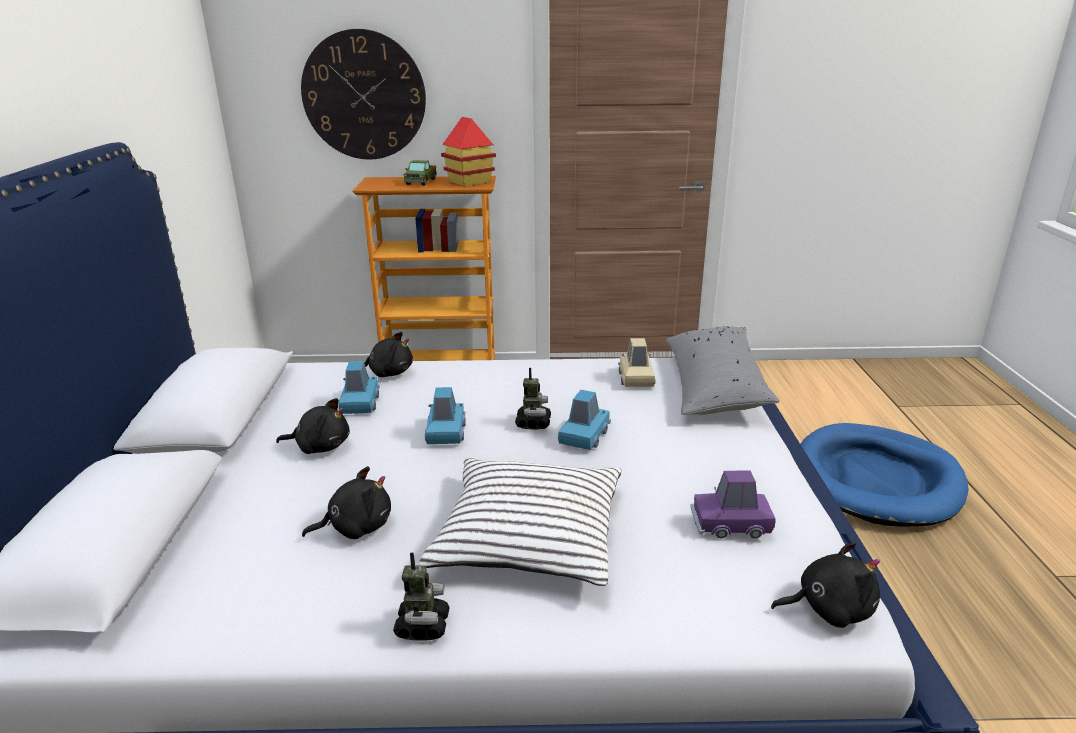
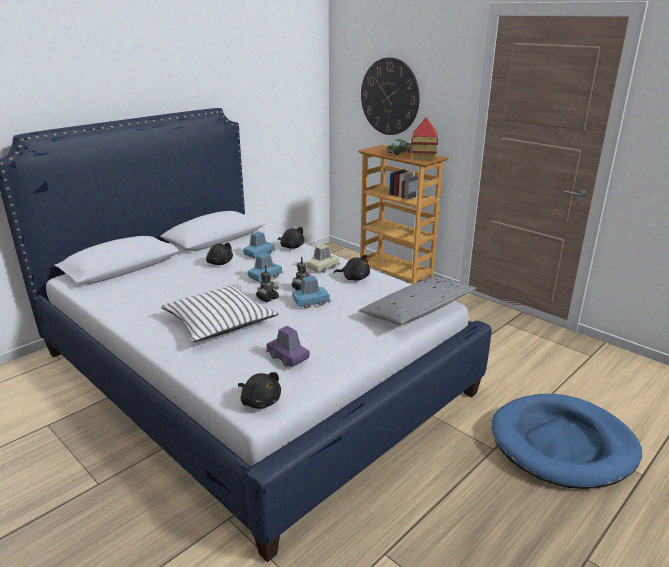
camera: 45 degrees right, 0 degrees up
black plush toy [302,466,391,539] -> black plush toy moved to [334,255,370,280]
toy robot [393,552,450,641] -> toy robot moved to [256,265,279,302]
beige toy car [618,338,655,387] -> beige toy car moved to [307,244,340,273]

